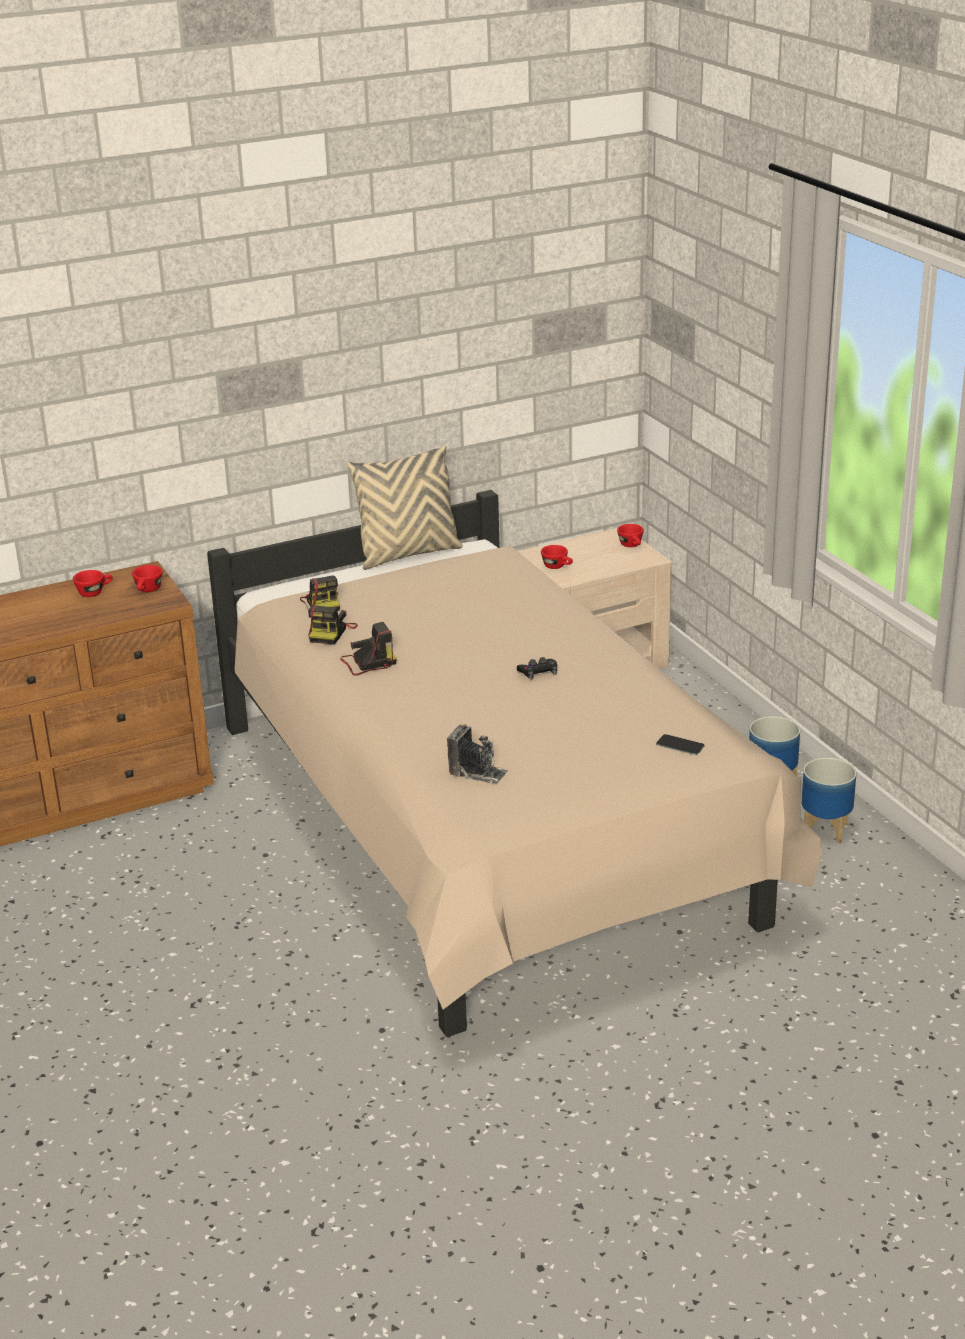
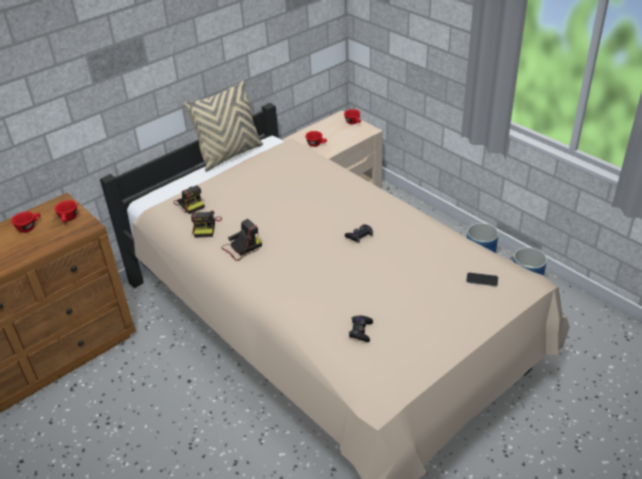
camera: 15 degrees left, 10 degrees up
camera [447,724,508,785] -> black game controller [349,315,373,342]

